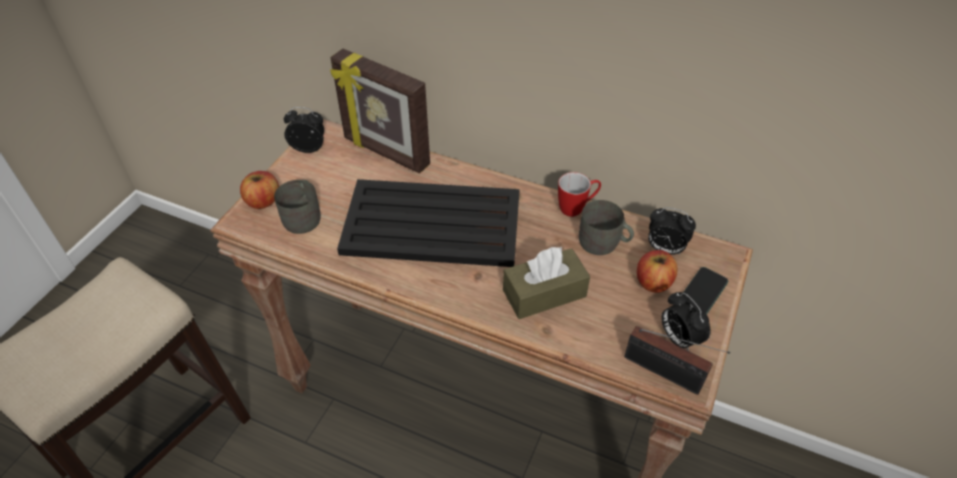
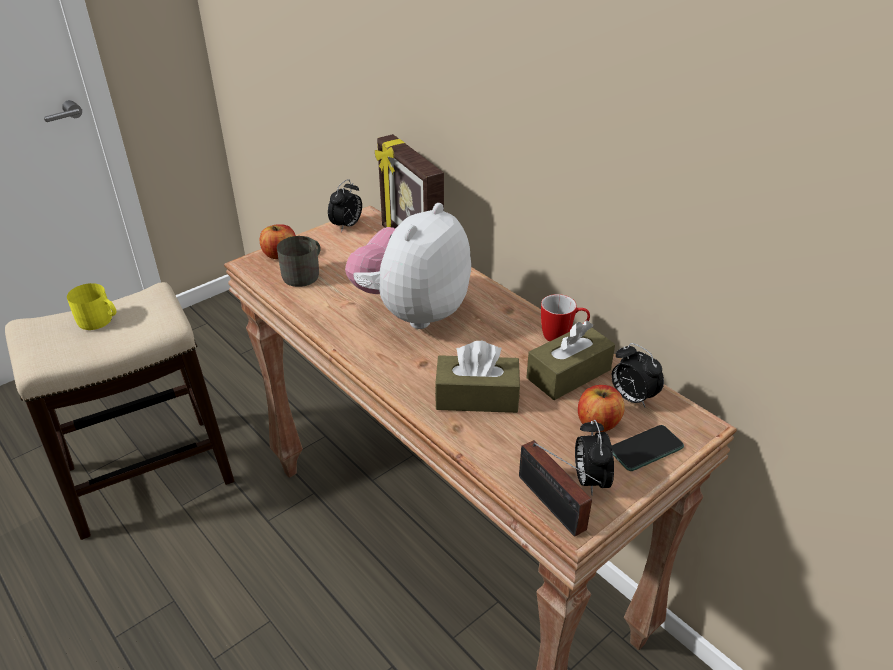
camera: 25 degrees right, 10 degrees down
alarm clock [284,107,324,153] -> alarm clock turned 90 degrees clockwise [328,179,362,232]
black tray [337,179,520,267] -> plush toy [345,203,471,329]
grey mug [579,200,634,255] -> brown tissue box [526,320,615,400]
none -> yellow mug [67,283,116,330]

